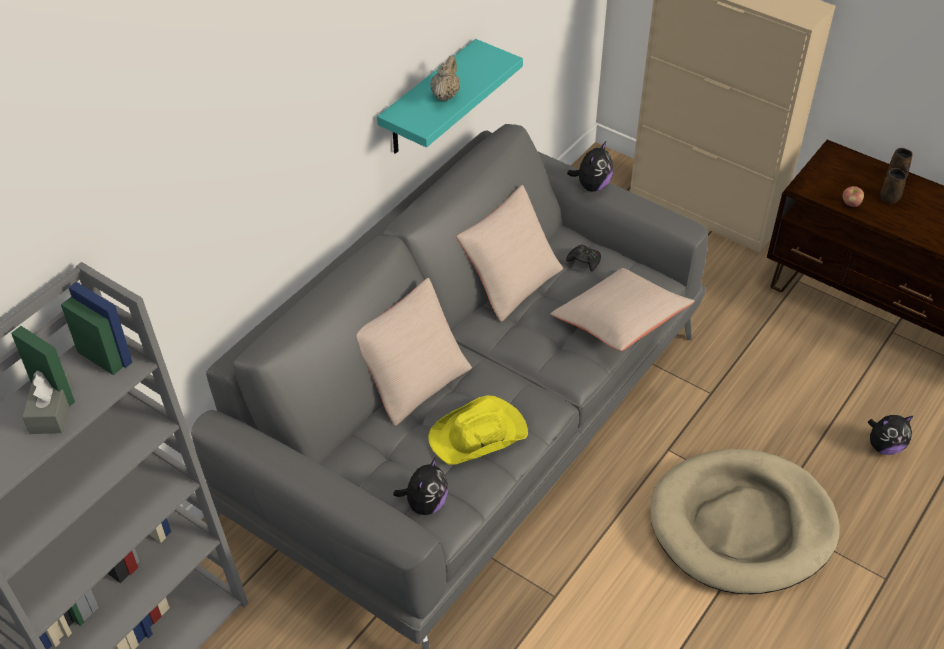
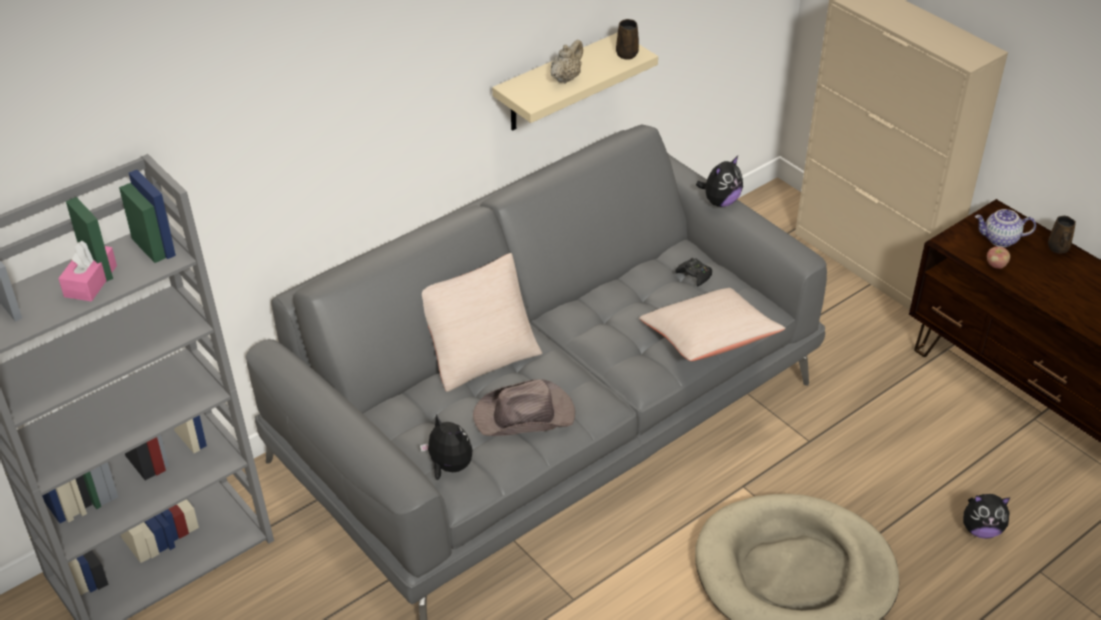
camera: 15 degrees right, 5 degrees down
grey tissue box [22,369,74,434] -> pink tissue box [58,241,117,302]
turquoise shelf [377,39,523,154] -> beige shelf [492,32,658,131]
plush toy [393,457,448,515] -> plush toy turned 90 degrees counterclockwise [420,414,473,480]
yellow hat [428,395,528,464] -> brown hat [473,379,575,436]
beige pillow [456,185,563,322] -> none
brown mug [880,168,906,204] -> brown mug moved to [616,19,639,60]
none -> teapot [975,209,1036,247]

